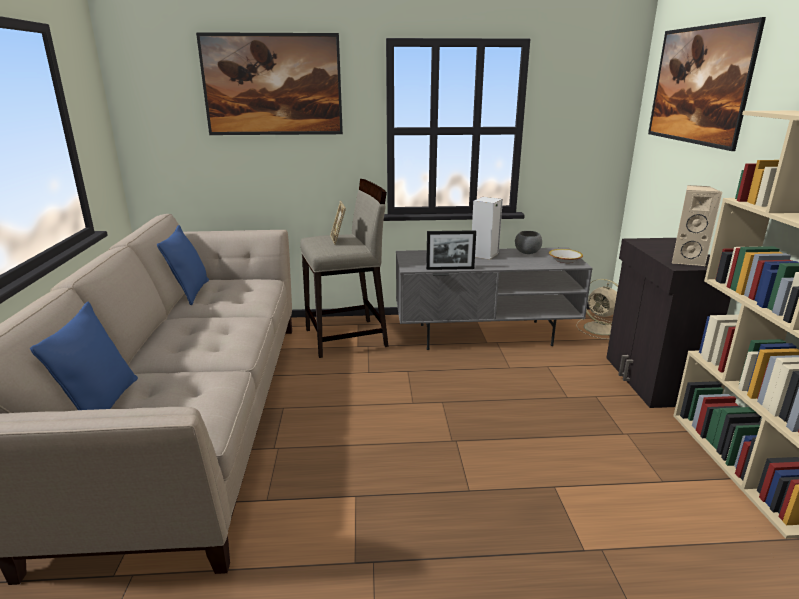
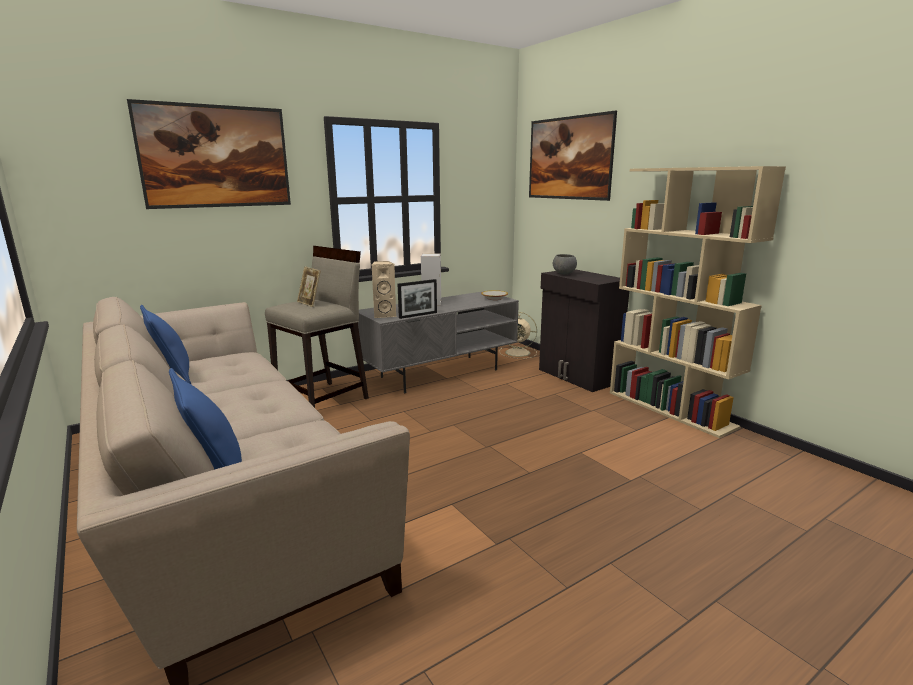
camera: 30 degrees left, 5 degrees down
grey bowl [515,231,542,254] -> grey bowl moved to [553,254,577,274]
beige speaker [672,185,723,266] -> beige speaker moved to [371,261,396,318]

